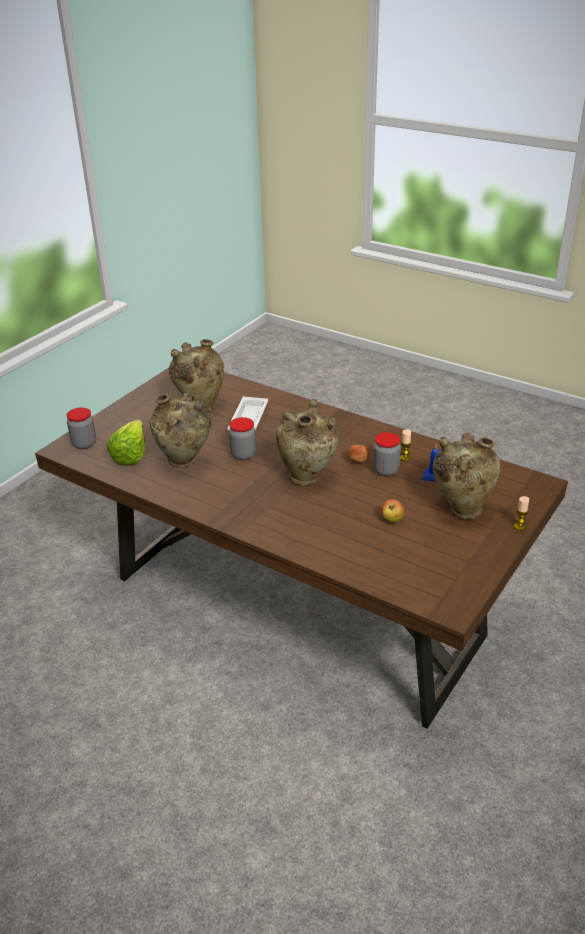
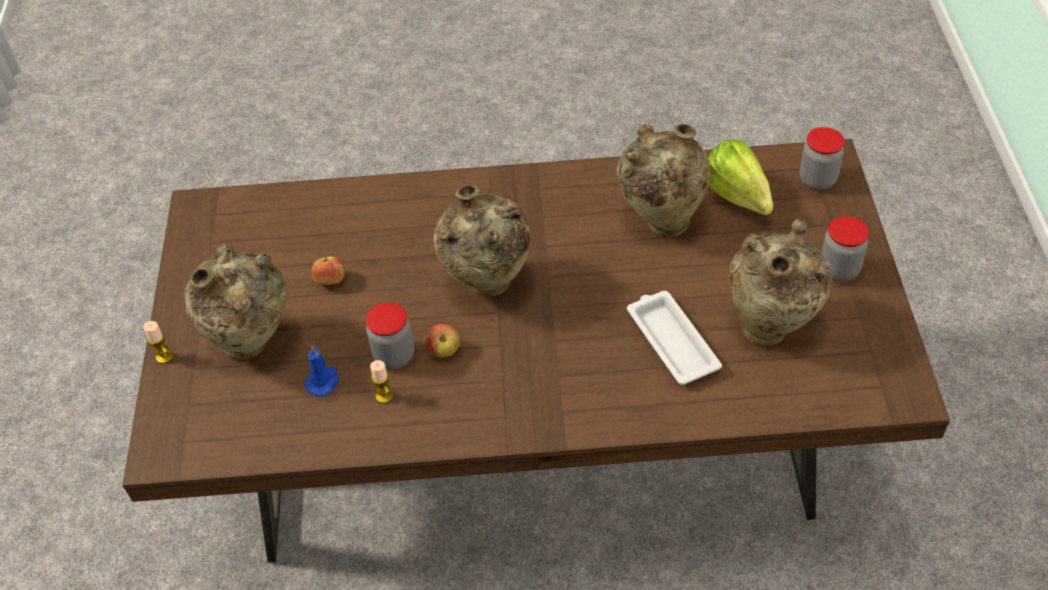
camera: 145 degrees right, 15 degrees up
jar [229,417,256,460] -> jar moved to [821,216,869,282]

